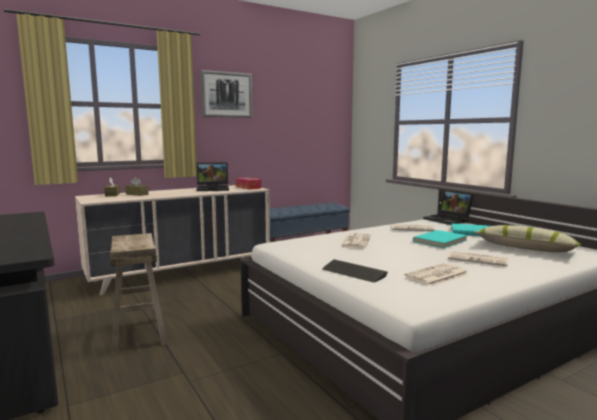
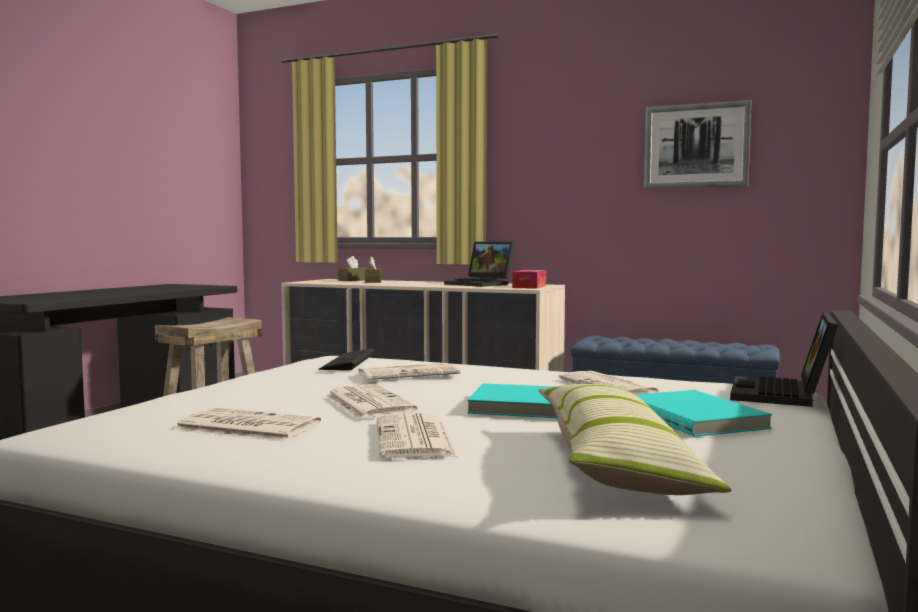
camera: 55 degrees right, 5 degrees down
picture [200,70,253,118] -> picture moved to [644,100,751,189]
keyboard [322,259,388,282] -> keyboard moved to [318,348,374,370]
none -> newspaper [326,384,418,419]

